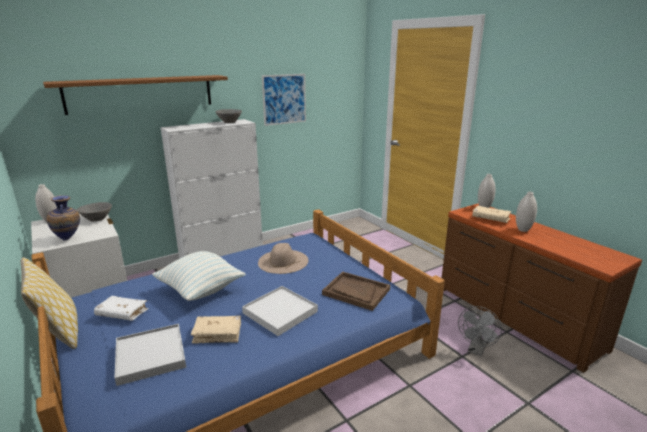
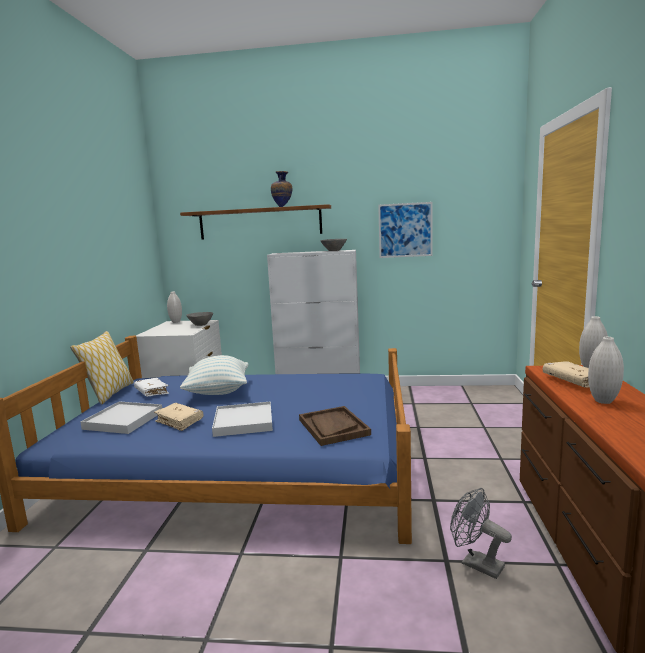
camera: 40 degrees right, 10 degrees down
vase [46,195,80,241] -> vase moved to [271,171,292,207]
beige hat [258,243,308,274] -> none
grey fan [458,306,502,356] -> grey fan turned 60 degrees clockwise [450,488,512,579]

